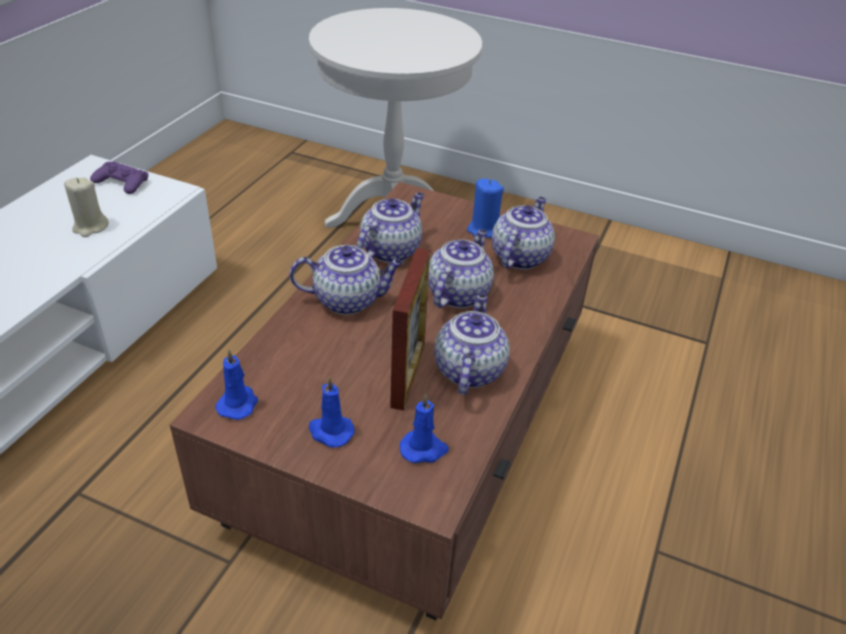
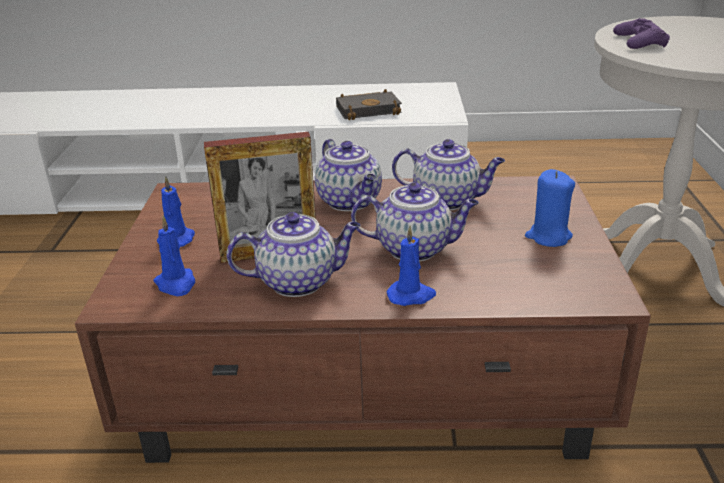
camera: 70 degrees right, 10 degrees down
beige candle [64,178,109,237] -> black book [336,89,402,120]
purple game controller [90,161,148,194] -> purple game controller moved to [613,18,670,49]
blue candle [216,349,258,420] -> blue candle moved to [387,226,436,306]
teapot [492,197,555,270] -> none

